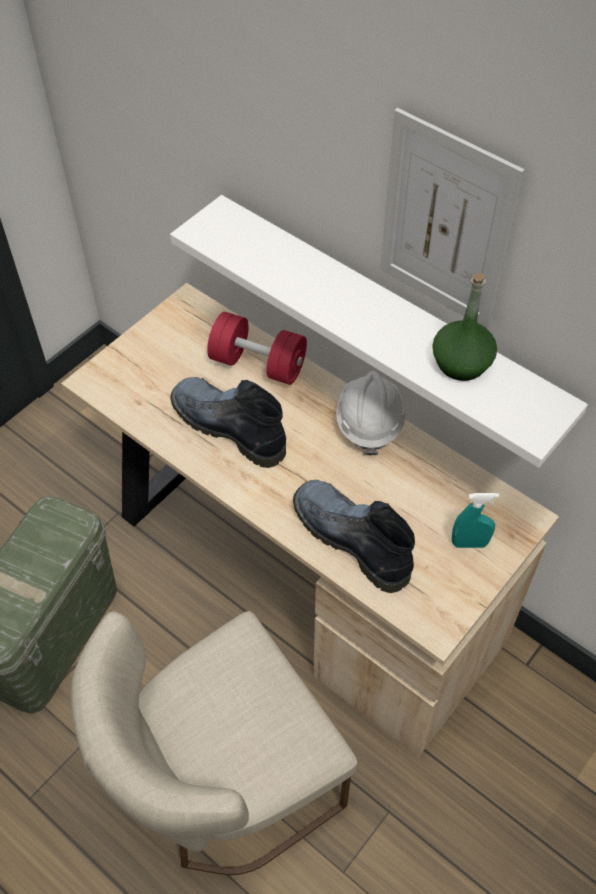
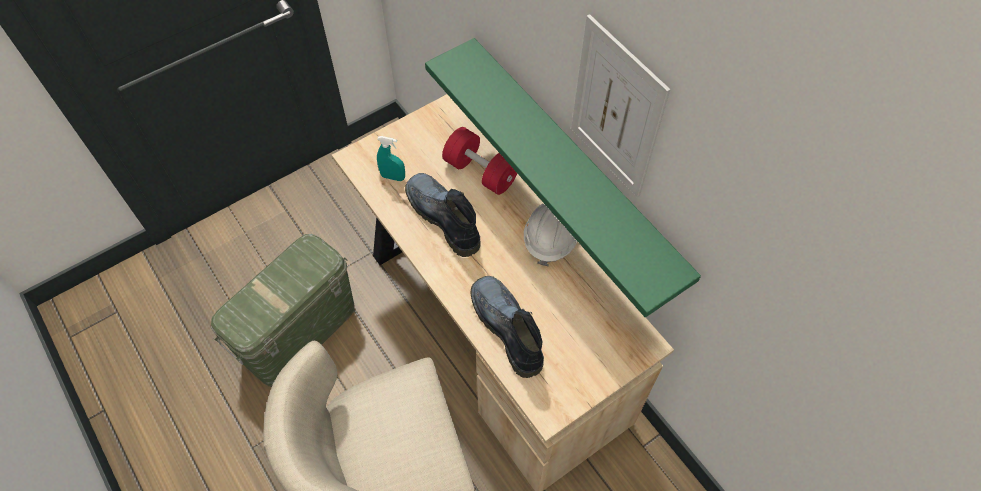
camera: 15 degrees right, 5 degrees up
white shelf [170,195,588,468] -> green shelf [425,38,701,317]
green bottle [432,273,497,381] -> none
turquoise spray bottle [452,493,499,548] -> turquoise spray bottle moved to [377,136,405,181]

